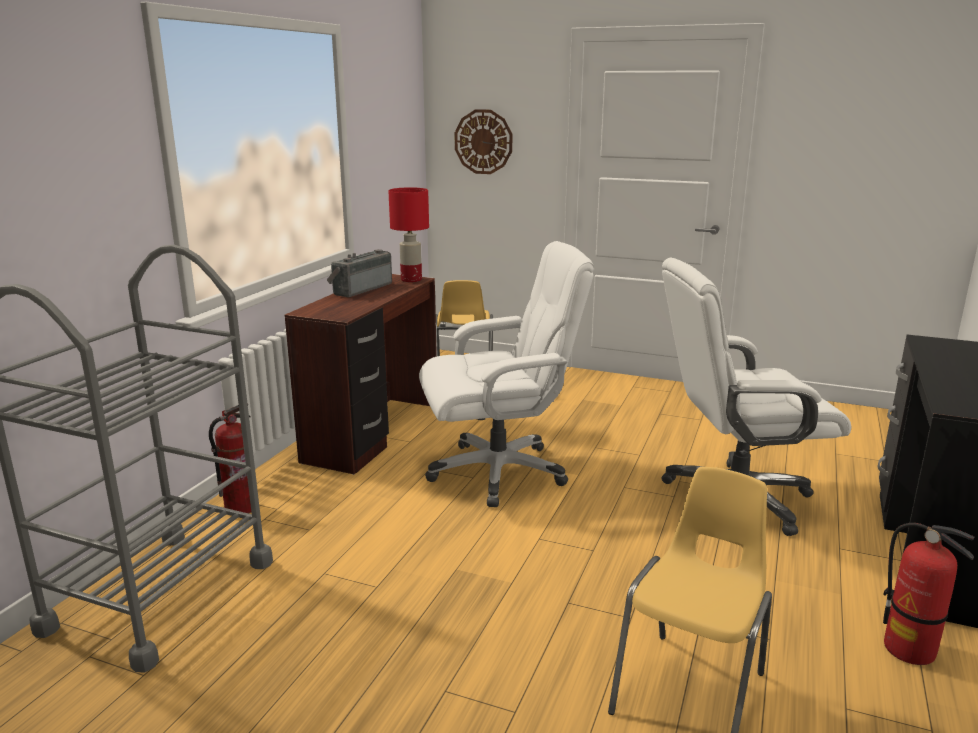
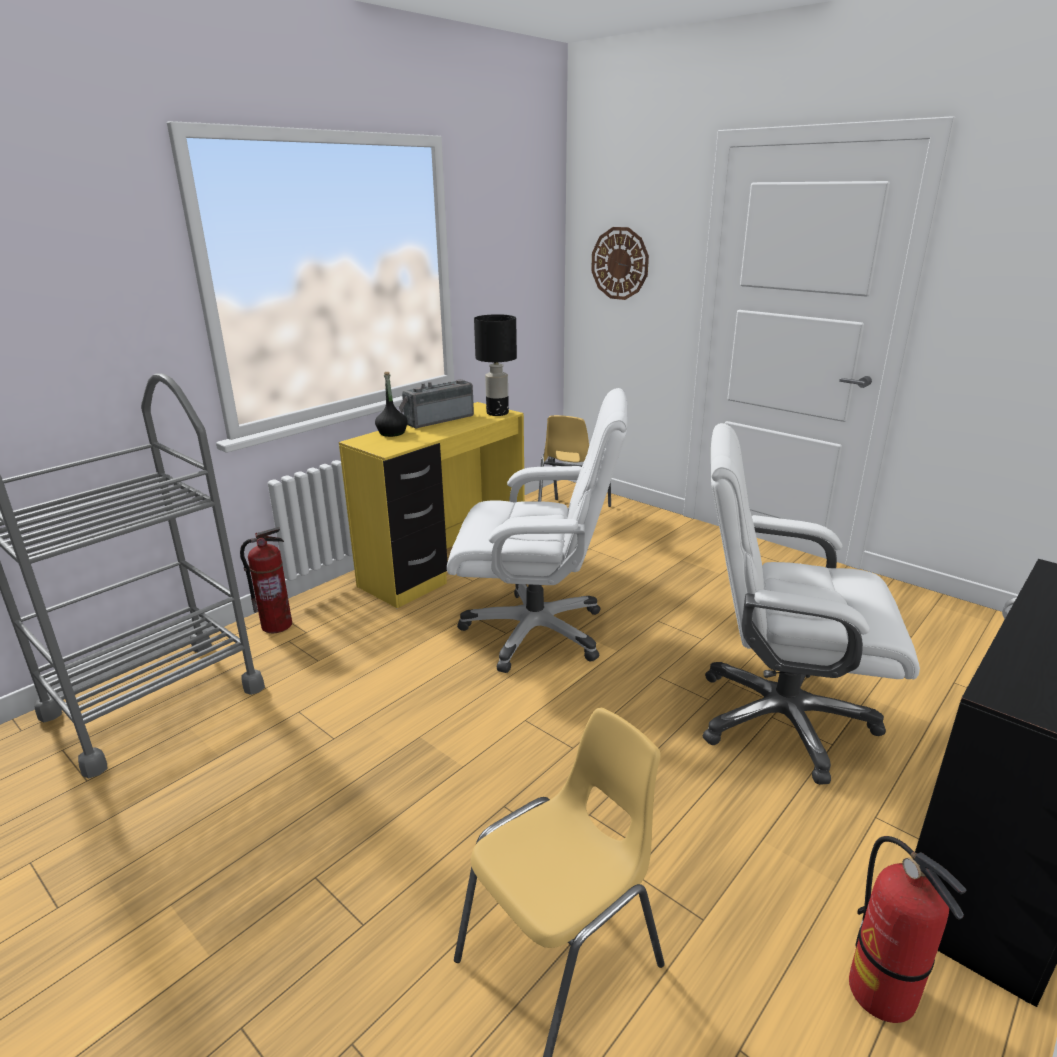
camera: 20 degrees right, 5 degrees up
brown desk [285,274,437,475] -> yellow desk [339,402,525,608]
red table lamp [388,187,429,282] -> black table lamp [474,314,517,416]
none -> black bottle [375,372,408,437]

